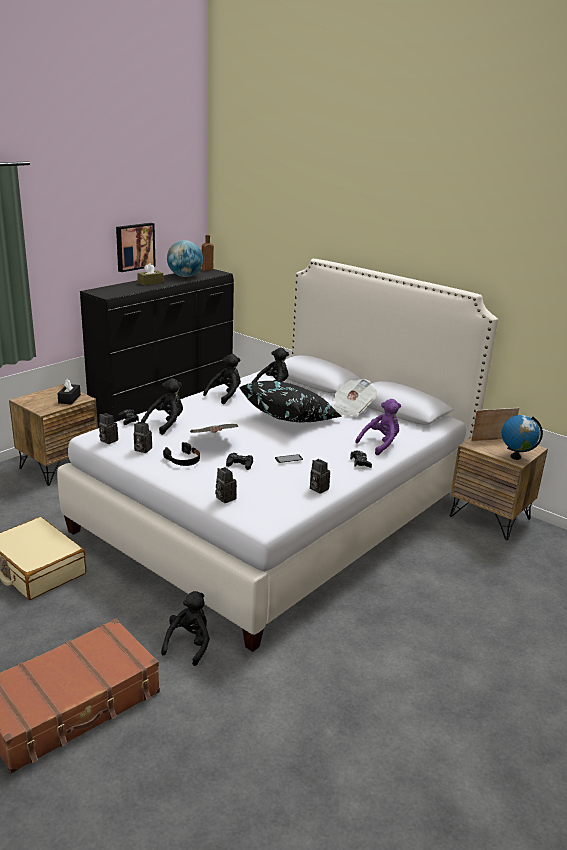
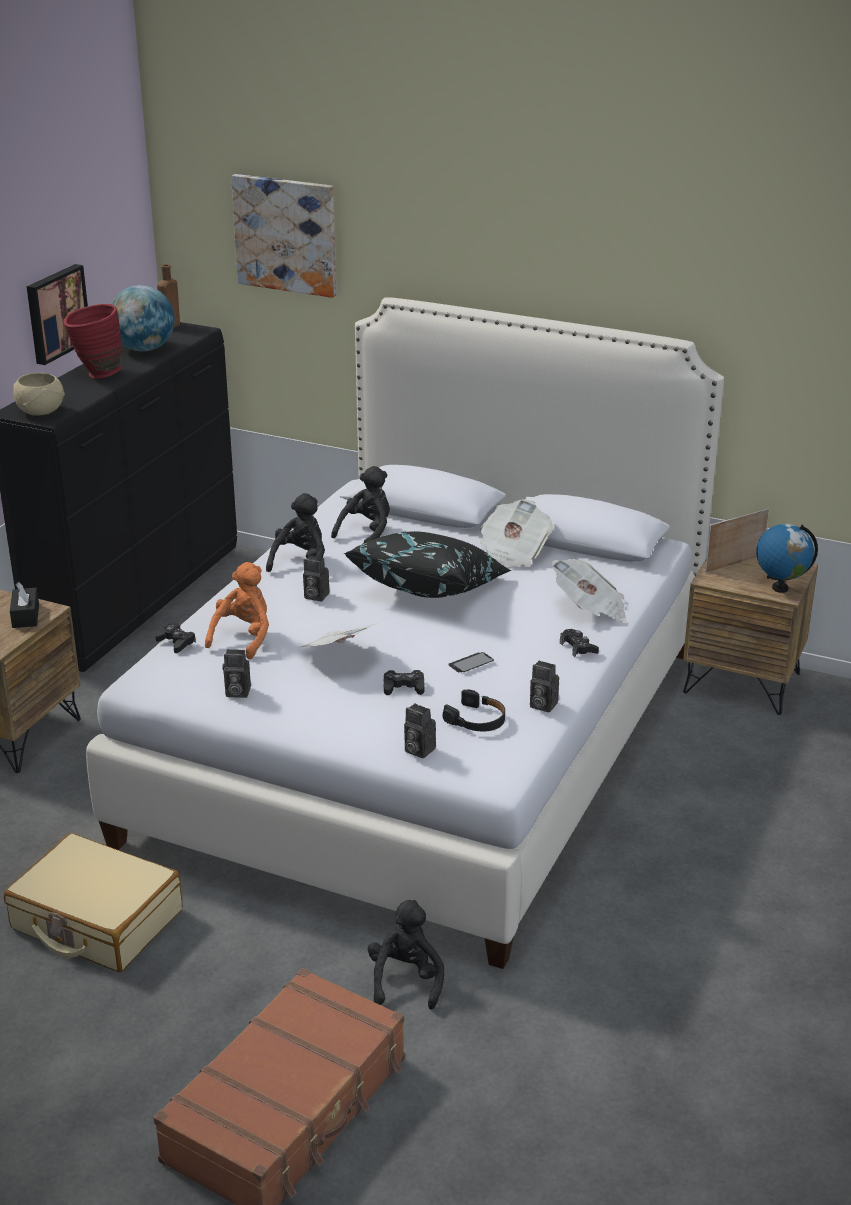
camera: 15 degrees left, 5 degrees up
camera [99,413,118,444] -> camera moved to [303,555,330,602]
brown tissue box [137,263,164,285] -> red vase [63,304,122,378]
black plush toy [141,378,183,435] -> orange plush toy [205,562,269,659]
black headphones [163,442,200,466] -> black headphones moved to [443,689,505,732]
purple plush toy [355,399,401,455] -> newspaper [552,559,626,622]
none -> beige bowl [13,373,65,416]
none -> picture [231,174,336,298]

